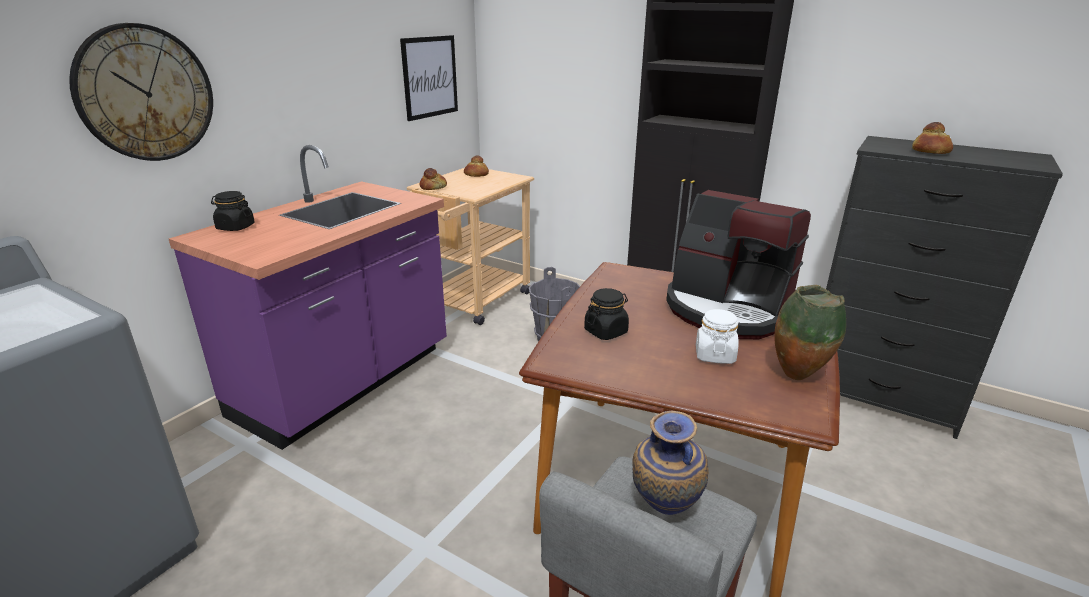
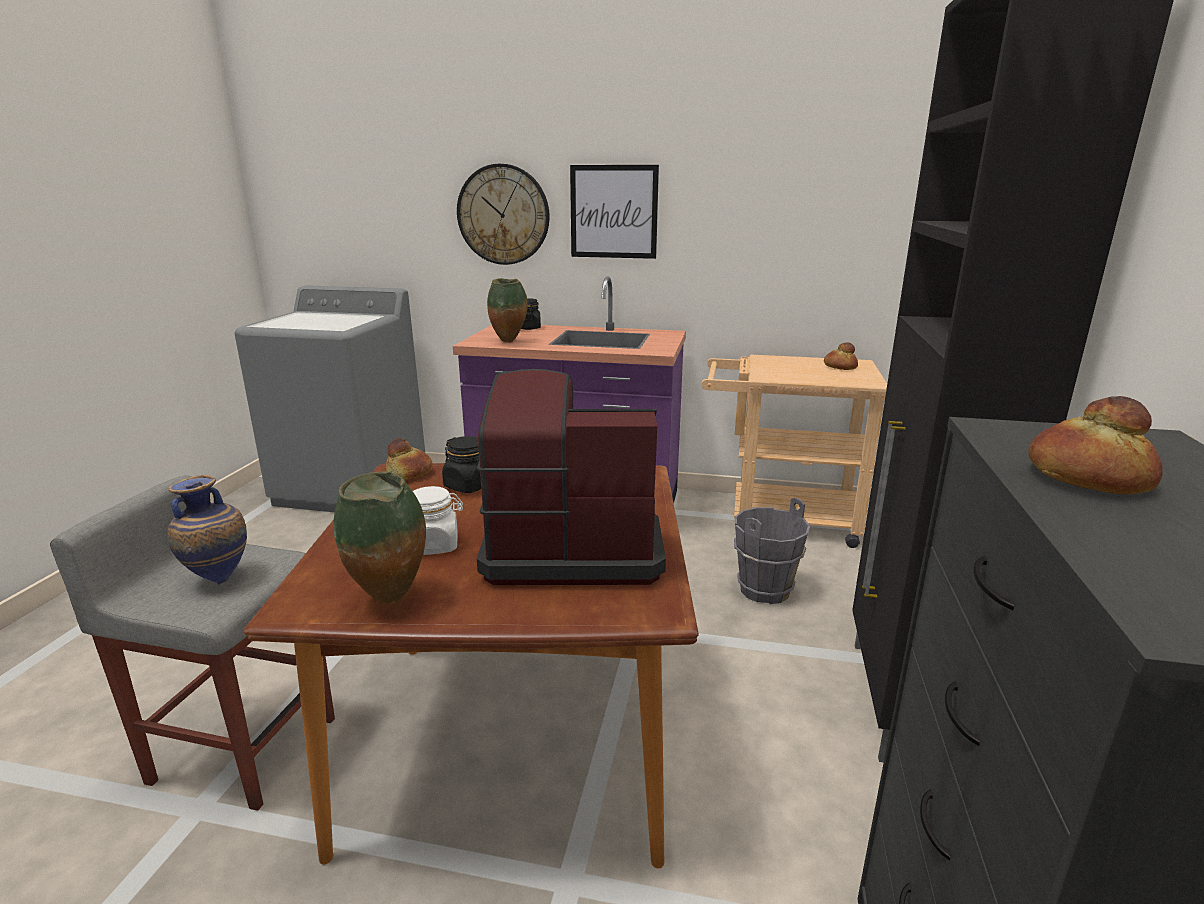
camera: 70 degrees right, 5 degrees down
picture [400,35,458,121] -> picture moved to [570,165,659,259]
bread [420,168,447,190] -> bread moved to [385,438,433,480]
coffee machine [666,190,811,339] -> coffee machine turned 75 degrees clockwise [477,369,666,585]
none -> vase [487,278,528,343]

